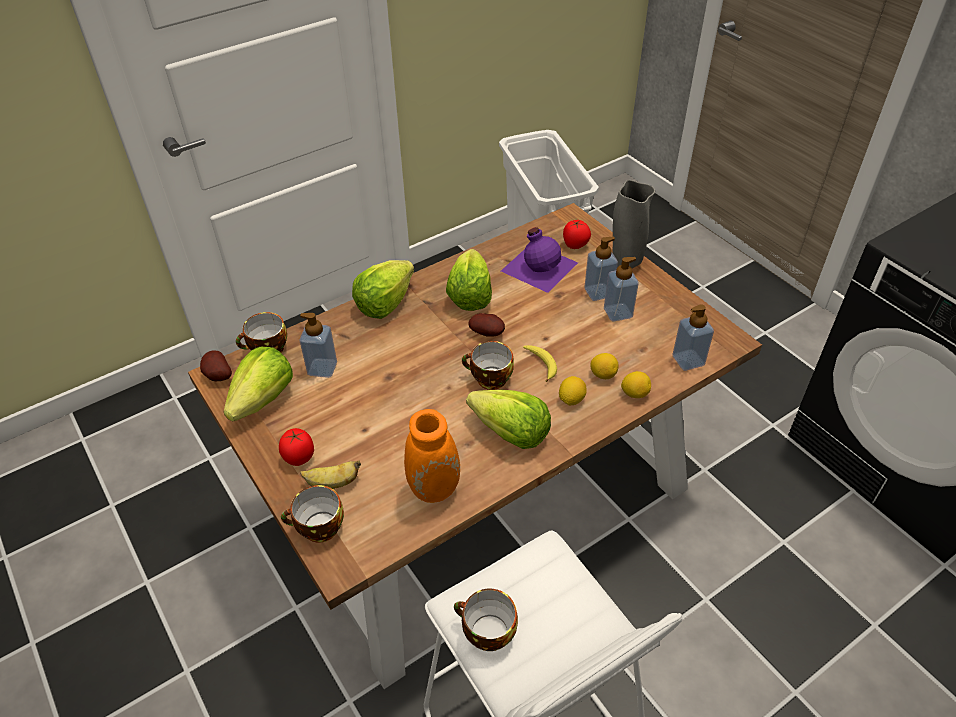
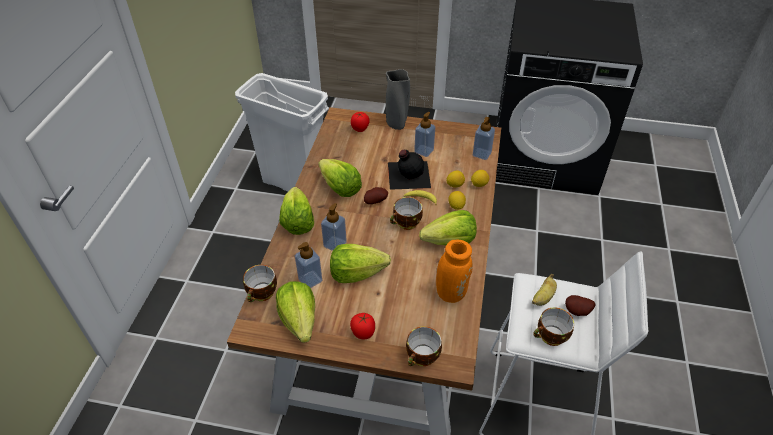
camera: 45 degrees left, 0 degrees up
potato [200,350,232,381] -> potato moved to [565,295,596,316]
banana [300,461,361,489] -> banana moved to [532,274,557,306]
purple bottle [501,227,578,293] -> none
soap dispenser [584,237,618,301] -> soap dispenser moved to [321,203,347,251]
none -> lettuce [330,244,391,283]
none -> black bottle [388,150,431,190]

